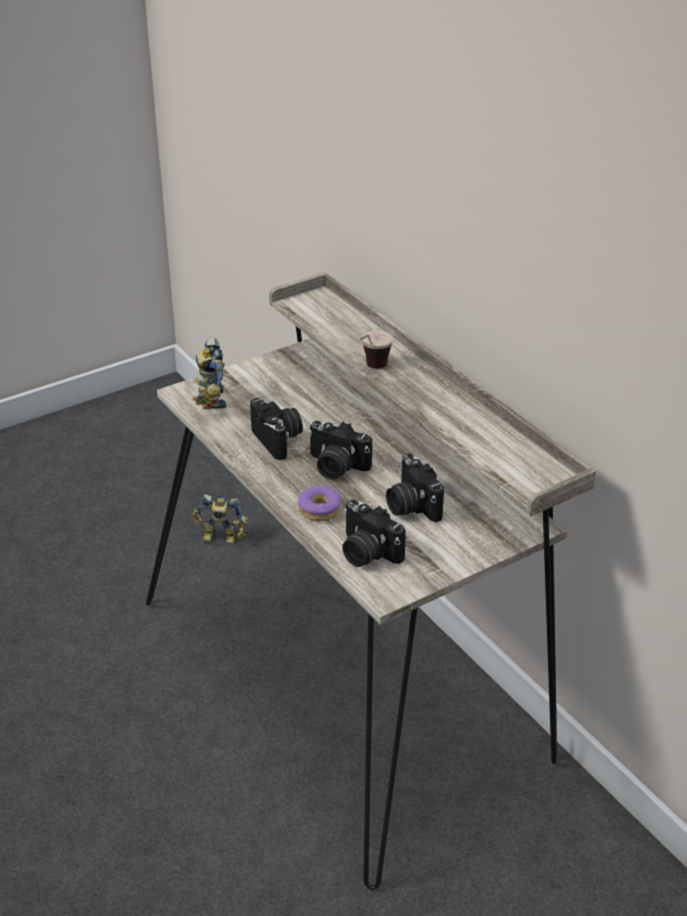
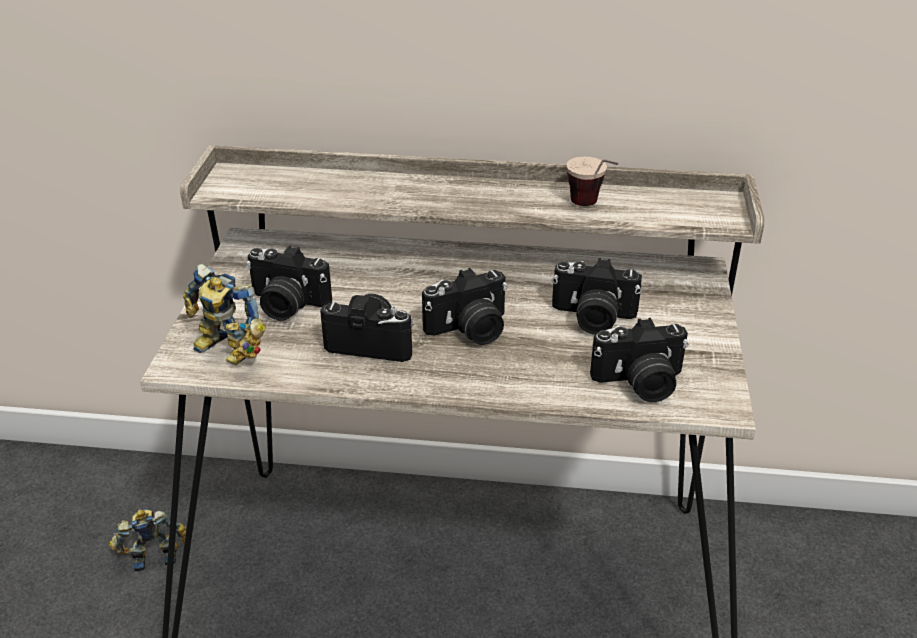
camera: 50 degrees left, 0 degrees up
toy robot [192,494,248,544] -> toy robot turned 150 degrees counterclockwise [109,509,187,571]
donut [298,486,341,522] -> none
cup [359,330,393,369] -> cup moved to [566,157,618,206]
none -> camera [246,246,332,321]

